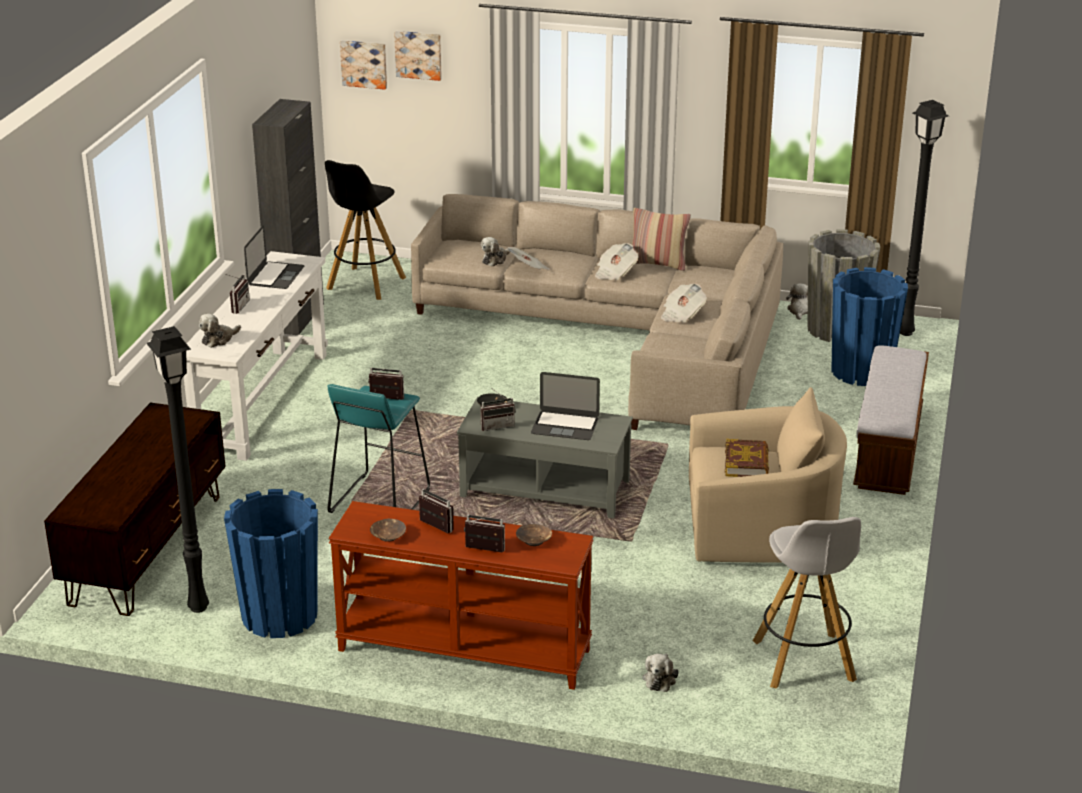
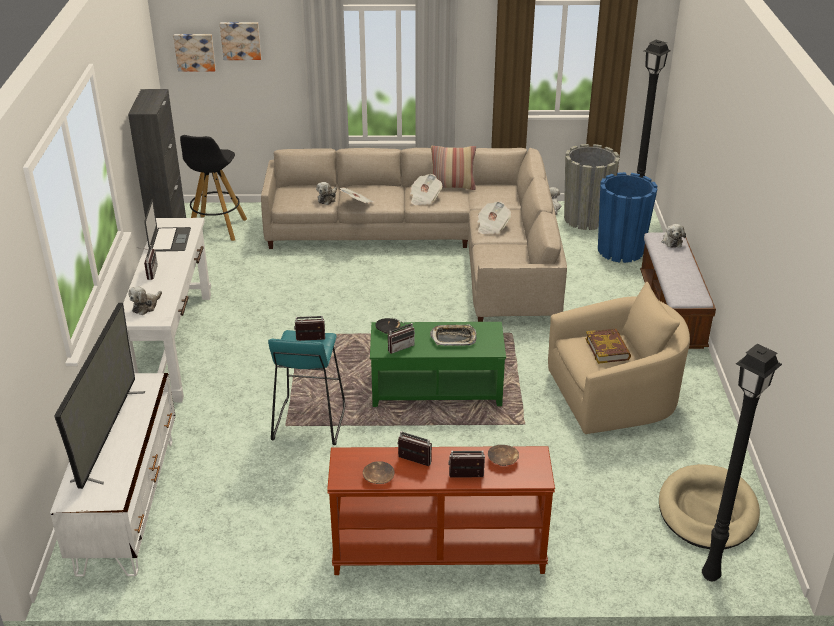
camera: 15 degrees left, 5 degrees up
brown tv stand [44,402,226,616] -> white tv stand [50,373,175,577]
black floor lamp [146,326,209,613] -> black floor lamp moved to [702,344,782,581]
blue planter [224,489,318,638] -> none
grey coffee table [457,397,633,518] -> green coffee table [370,322,506,407]
laptop [531,372,600,440] -> tray [430,324,477,346]
plush toy [642,654,679,692] -> plush toy moved to [662,224,686,248]
white stool [753,517,861,689] -> beige dog bed [659,464,760,549]
none -> television [54,303,145,489]

